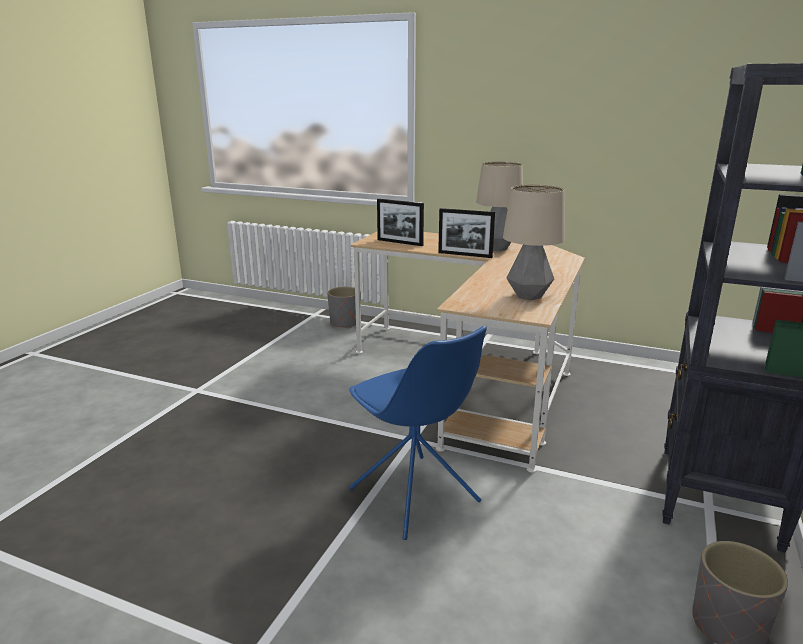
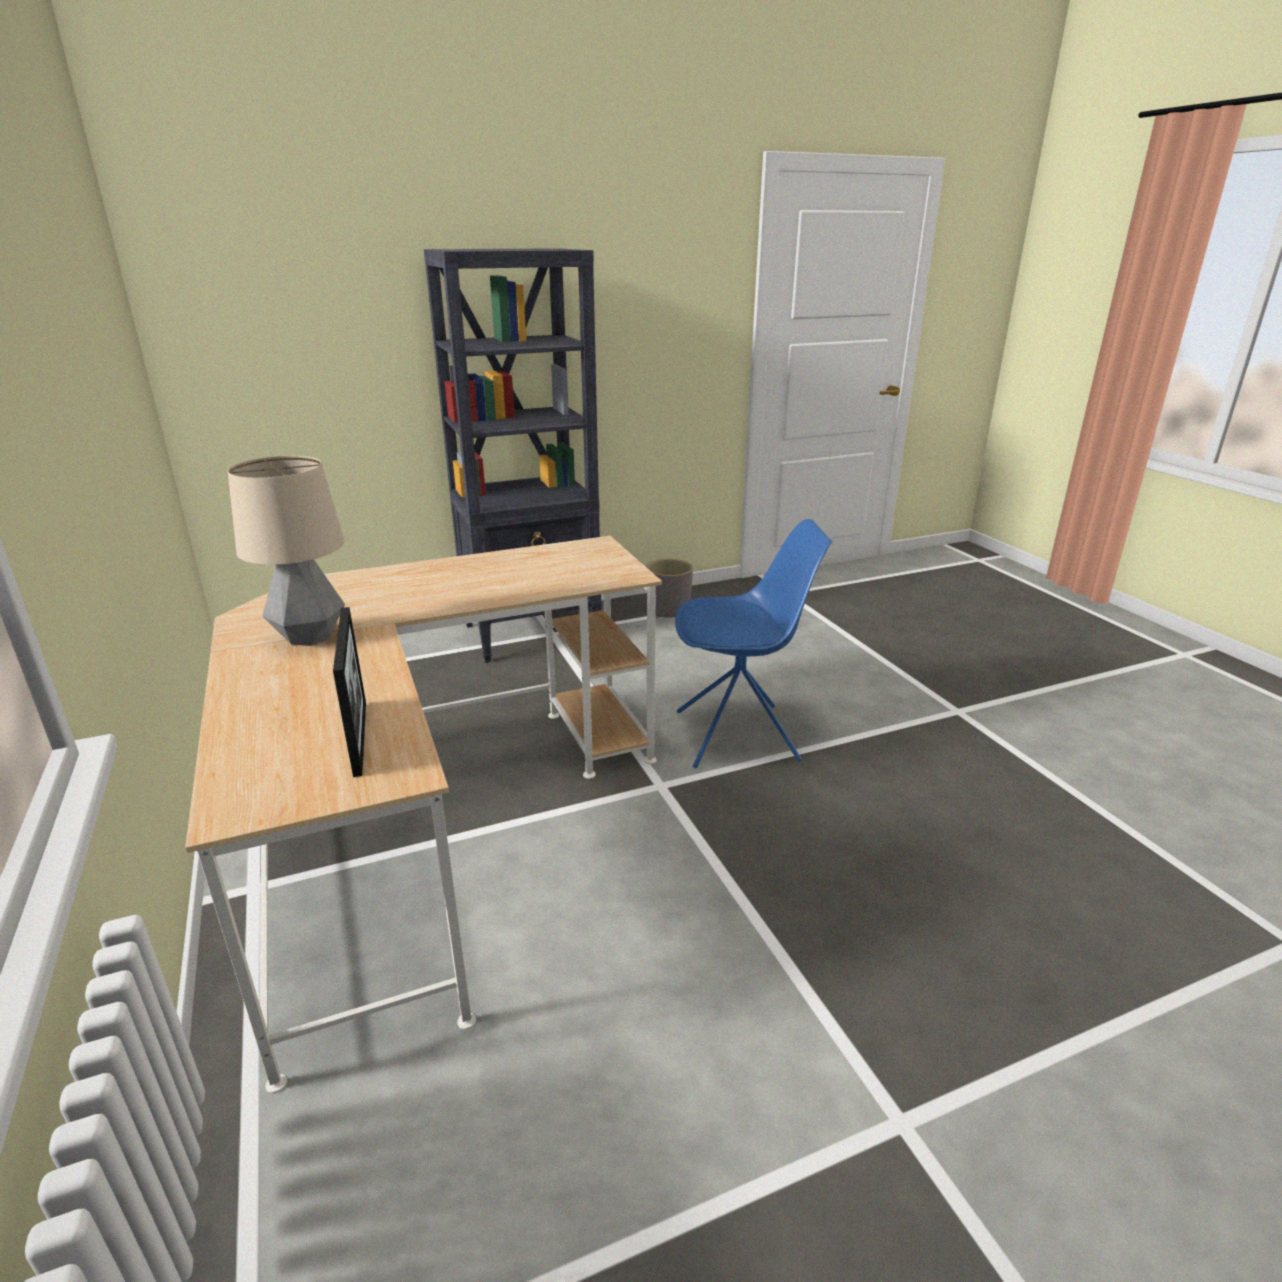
camera: 135 degrees left, 5 degrees up
grey planter [327,287,361,328] -> none
blue chair [349,326,487,540] -> blue chair turned 75 degrees clockwise [675,519,832,768]
picture frame [438,208,495,258] -> none
table lamp [503,184,565,300] -> none

